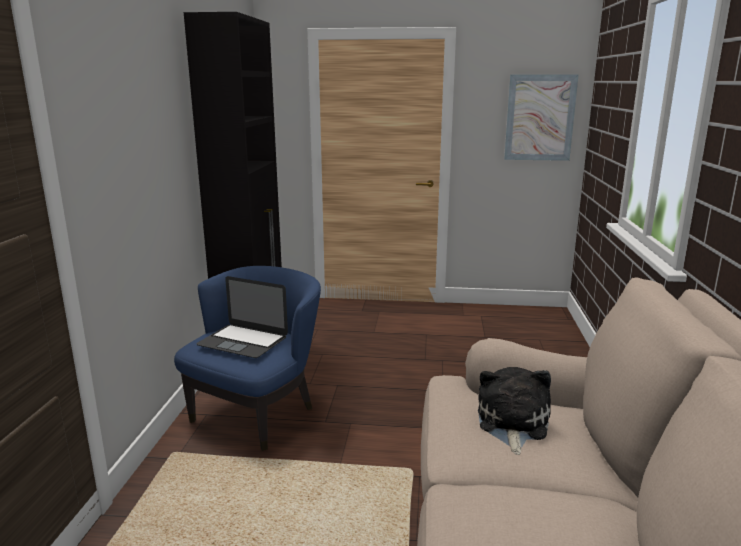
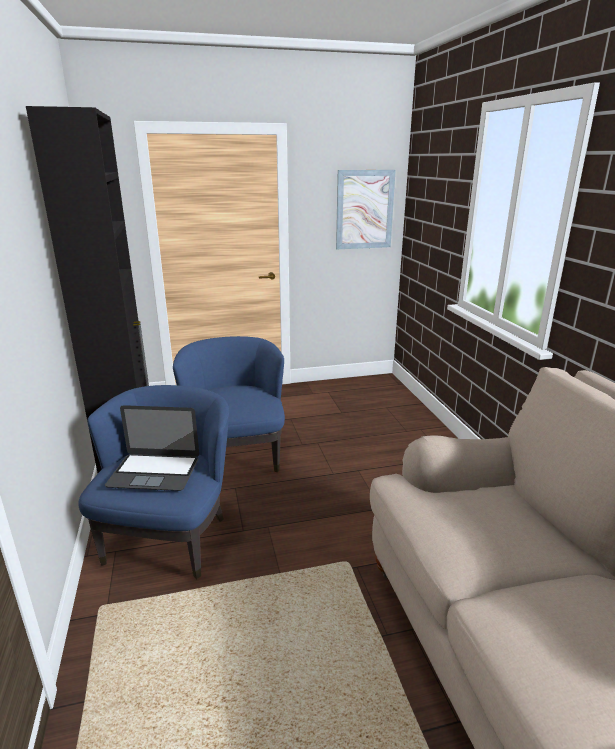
camera: 20 degrees left, 5 degrees up
plush toy [478,367,551,455] -> none
none -> blue armchair [173,336,285,472]

